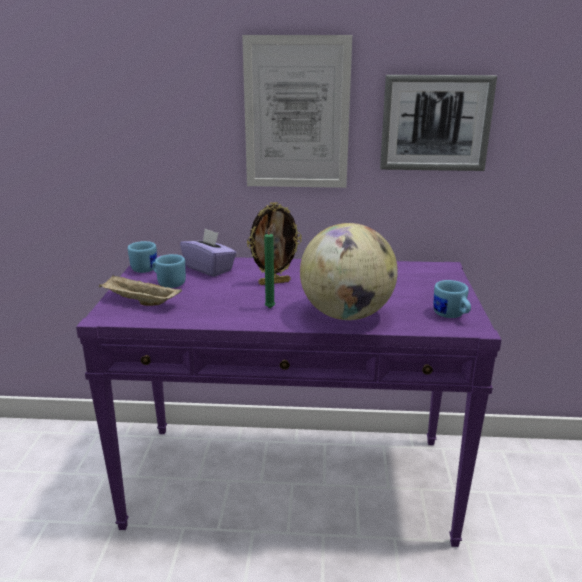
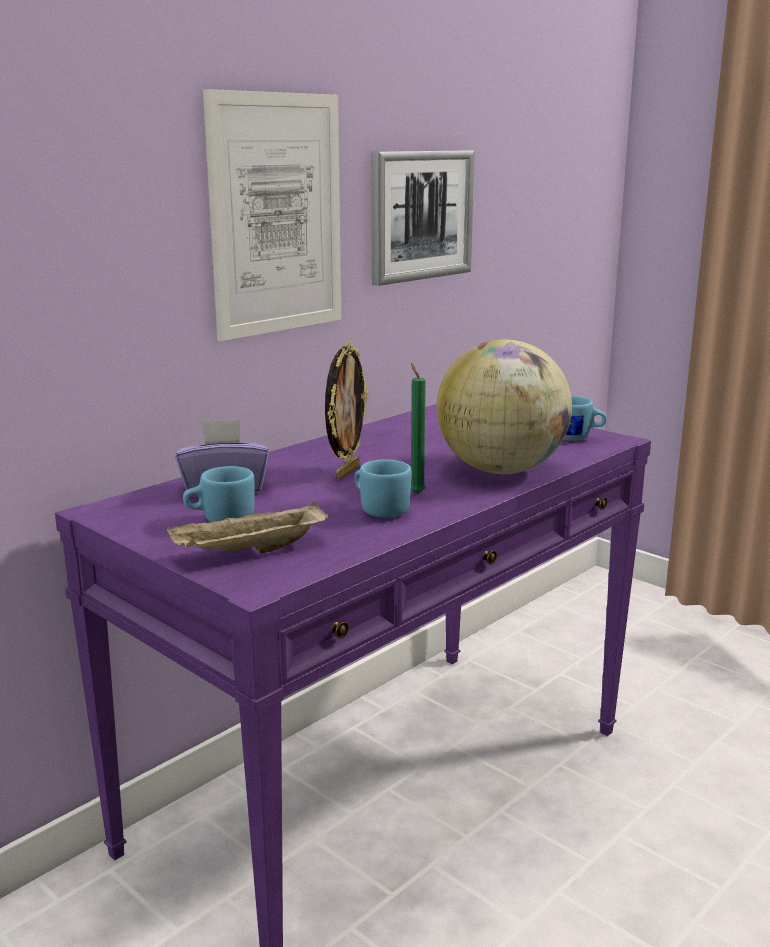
camera: 50 degrees left, 5 degrees down
blue mug [128,241,157,273] -> blue mug moved to [355,460,412,518]

